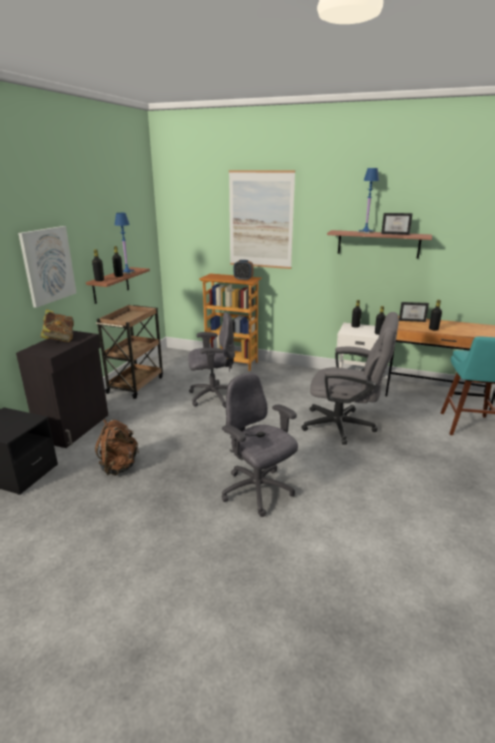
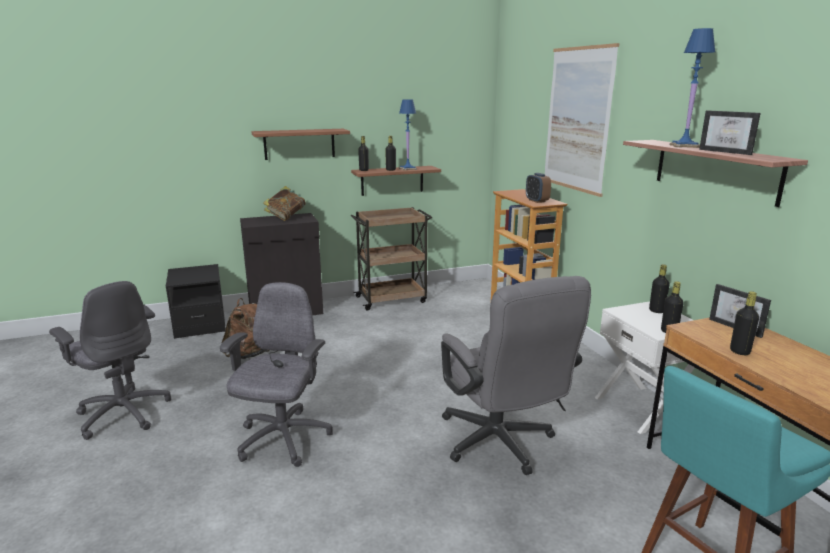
camera: 50 degrees right, 5 degrees down
picture [18,226,77,308] -> shelf [251,129,350,160]
grey office chair [188,312,235,408] -> grey office chair moved to [49,281,171,440]

